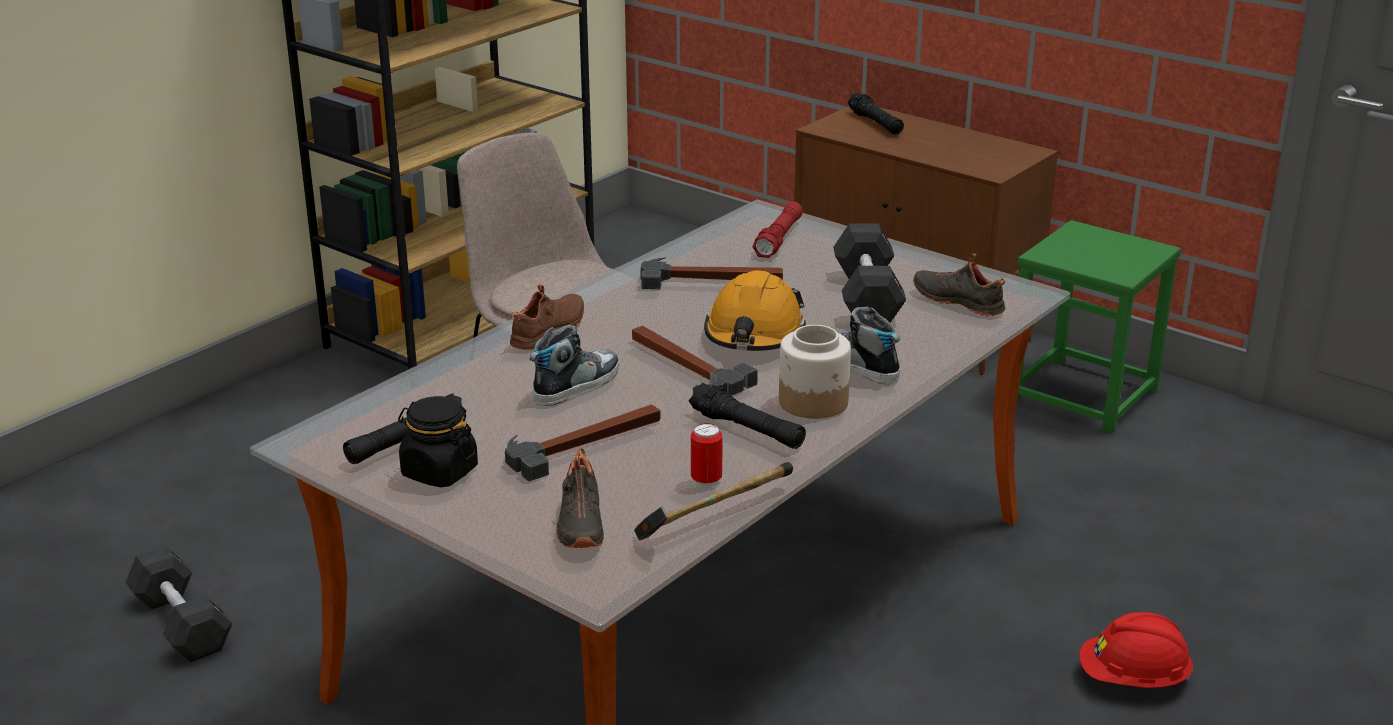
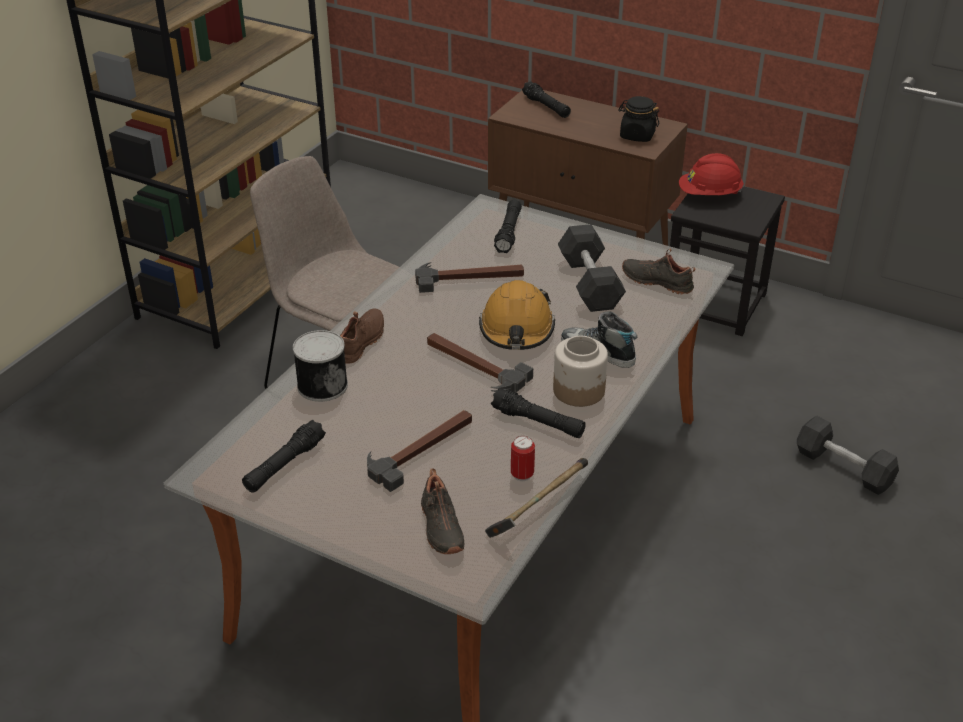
camera: 10 degrees left, 10 degrees up
black dumbbell [125,546,233,662] -> black dumbbell moved to [797,416,899,495]
black jar [398,396,478,487] -> black jar moved to [618,96,659,142]
shoe [530,325,620,406] -> none
red flashlight [753,202,803,258] -> black flashlight [494,200,522,253]
green stool [1017,220,1181,433] -> black stool [670,186,785,336]
red hard hat [1079,612,1193,688] -> red hard hat moved to [679,153,744,195]
none -> can [293,330,348,402]

